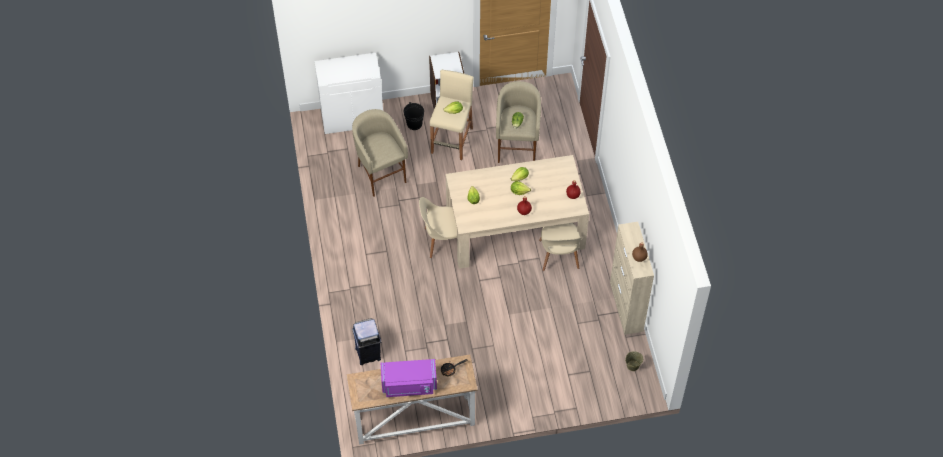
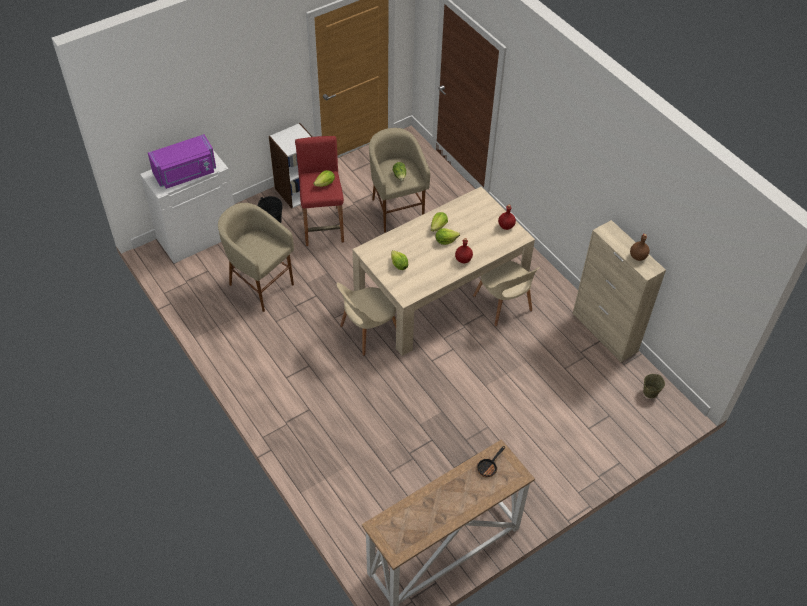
camera: 25 degrees left, 5 degrees down
blue trash can [352,318,381,365] -> none
purple microwave [381,359,437,397] -> purple microwave moved to [148,134,216,189]
beige stool [430,70,474,160] -> red stool [295,136,344,246]

